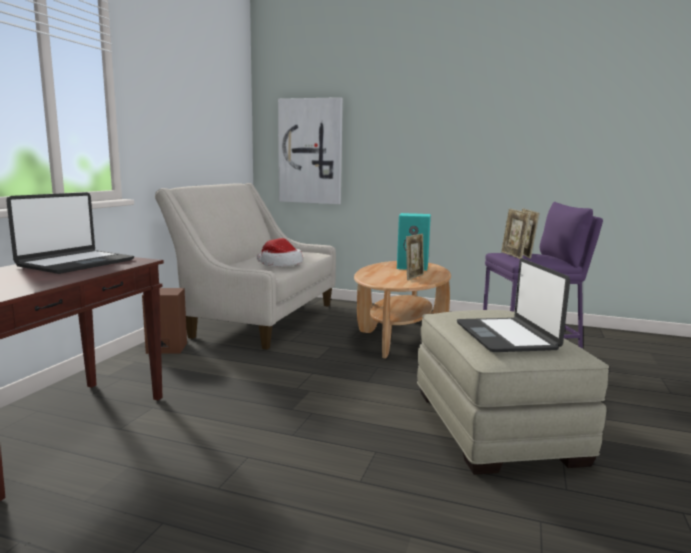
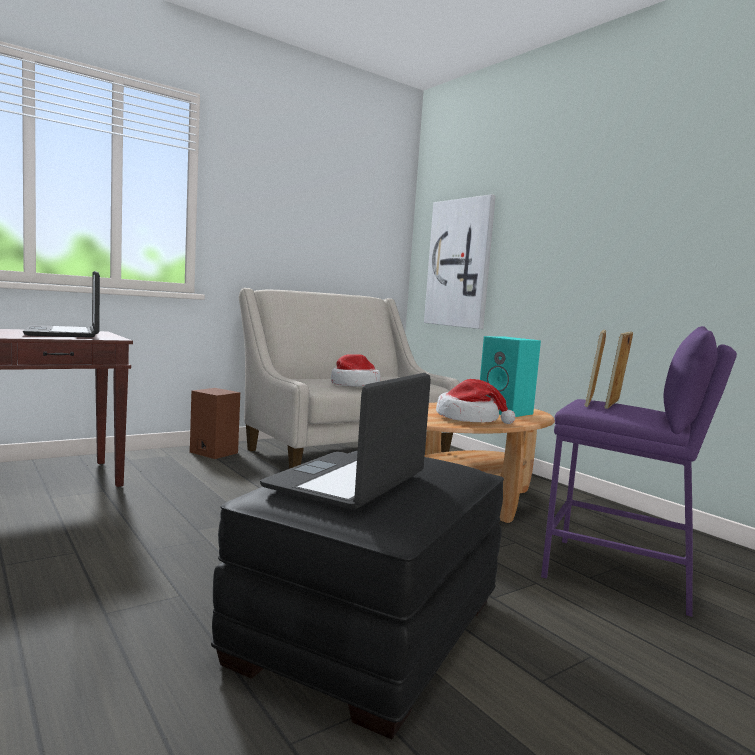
camera: 35 degrees right, 5 degrees down
laptop [6,192,134,274] -> laptop turned 90 degrees clockwise [23,271,100,338]
picture frame [406,234,424,280] -> hat [436,379,516,424]
beige ottoman [417,310,609,475] -> black ottoman [211,450,504,740]

